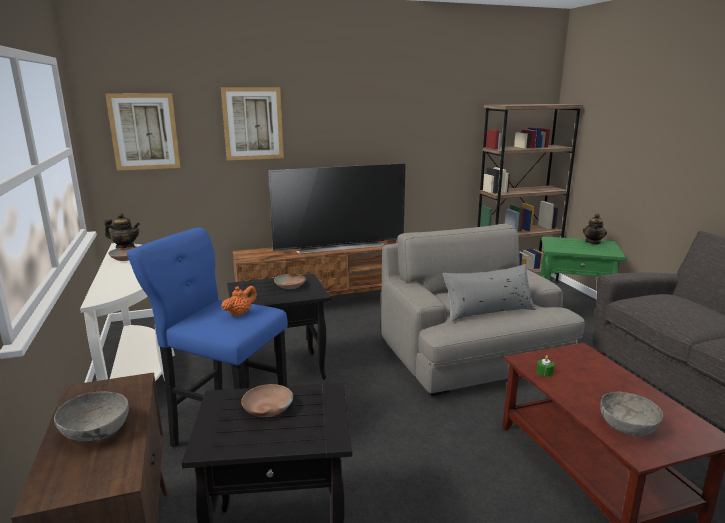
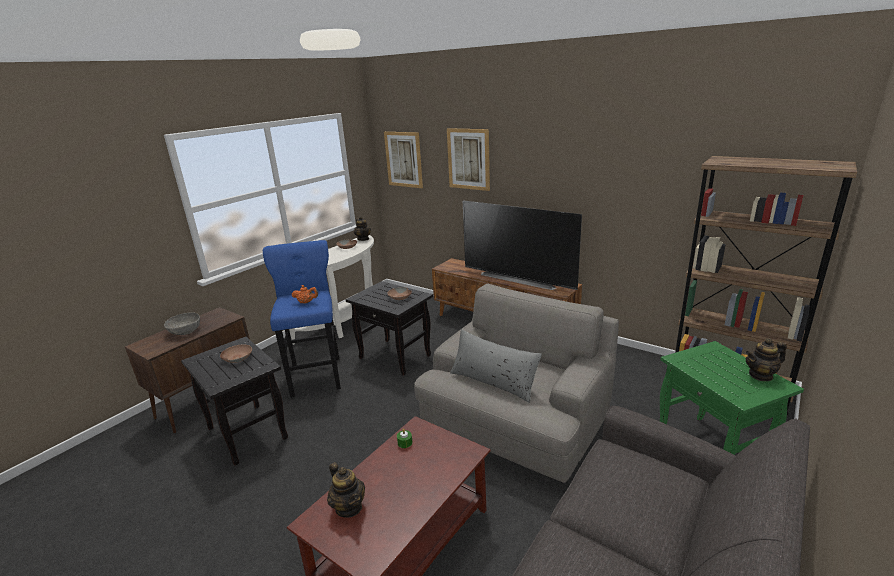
camera: 55 degrees right, 5 degrees up
grey bowl [600,392,663,436] -> teapot [327,462,365,518]

